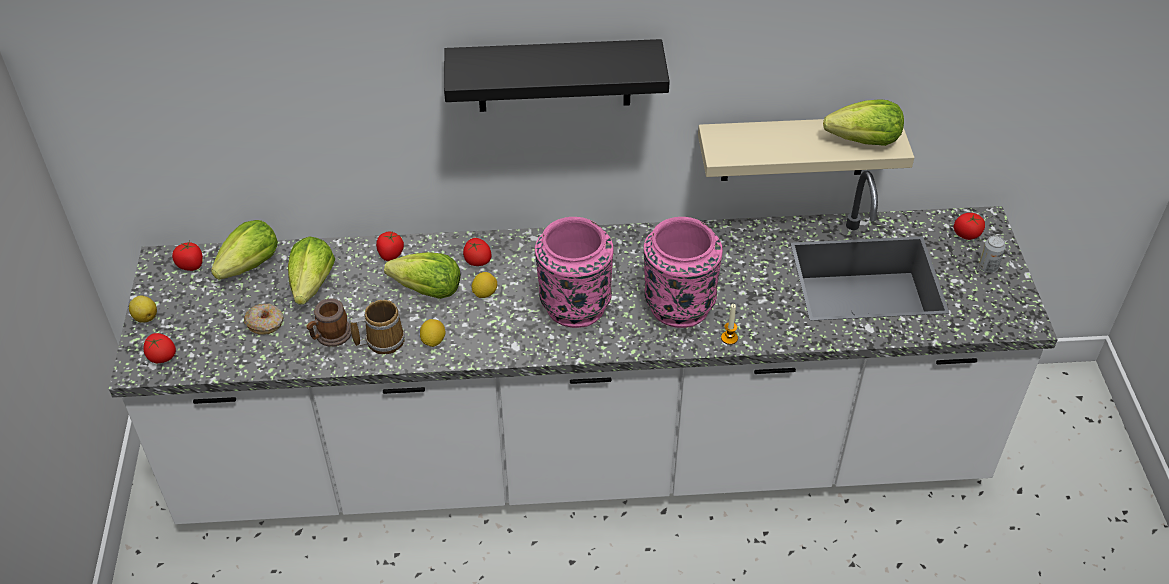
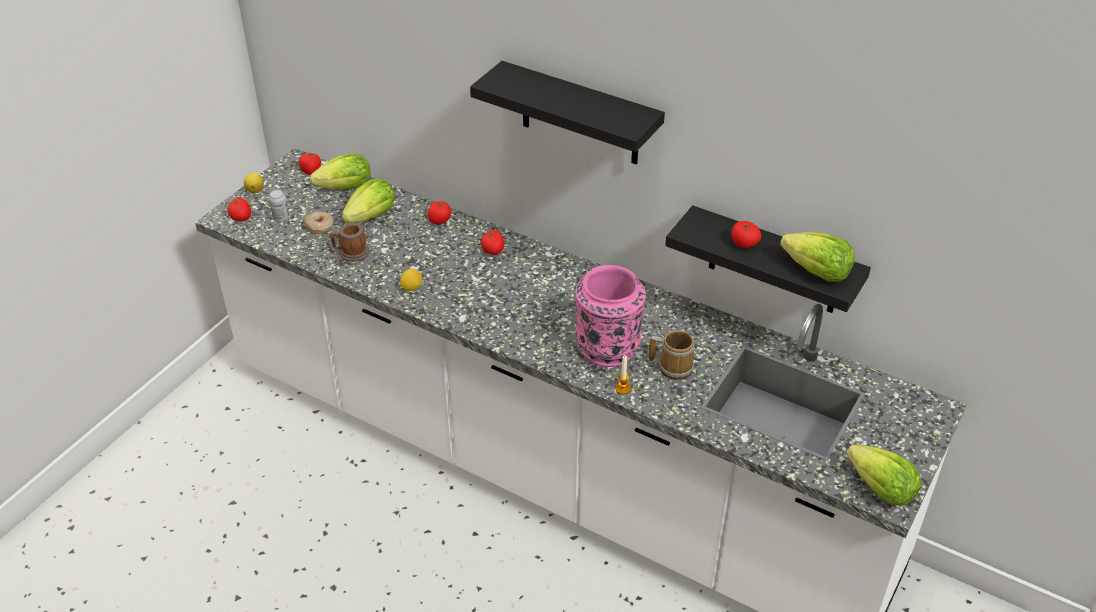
camera: 35 degrees right, 5 degrees down
mug [350,300,405,354] -> mug moved to [649,330,694,380]
lettuce [384,252,461,299] -> lettuce moved to [846,445,921,506]
lemon [471,272,497,298] -> none
pink vase [535,217,614,328] -> none
beige shelf [698,119,914,181] -> black shelf [665,205,871,313]
tomato [954,213,985,240] -> tomato moved to [731,221,761,248]
can [979,235,1006,273] -> can moved to [269,190,289,222]

